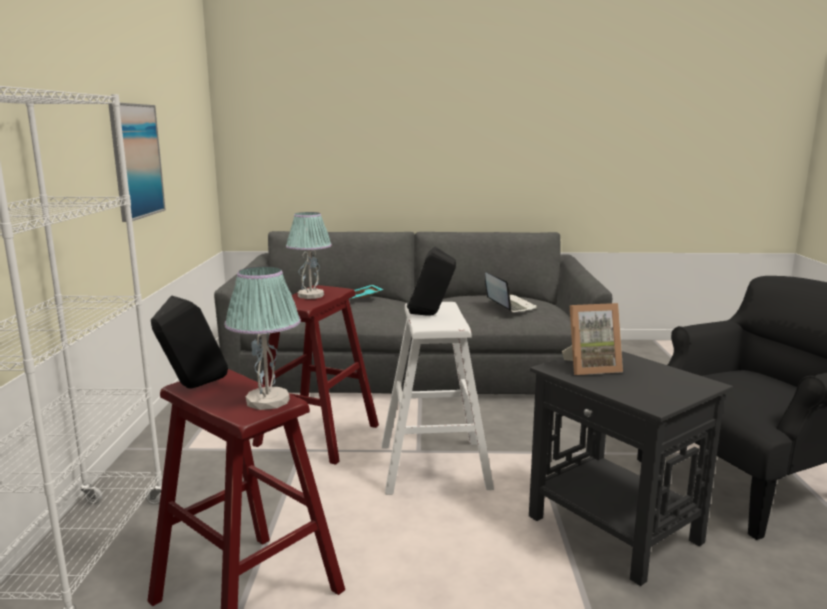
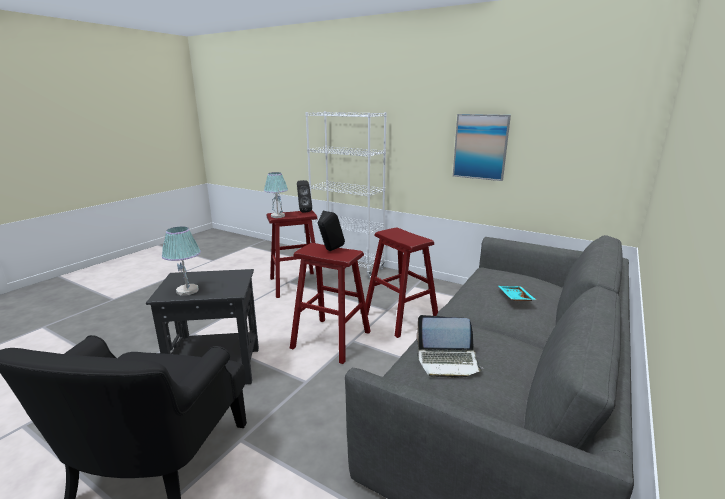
camera: 120 degrees right, 5 degrees up
table lamp [286,212,332,299] -> table lamp moved to [162,227,201,296]
white stool [381,302,494,495] -> red stool [290,243,371,364]
picture frame [562,303,623,375] -> none

